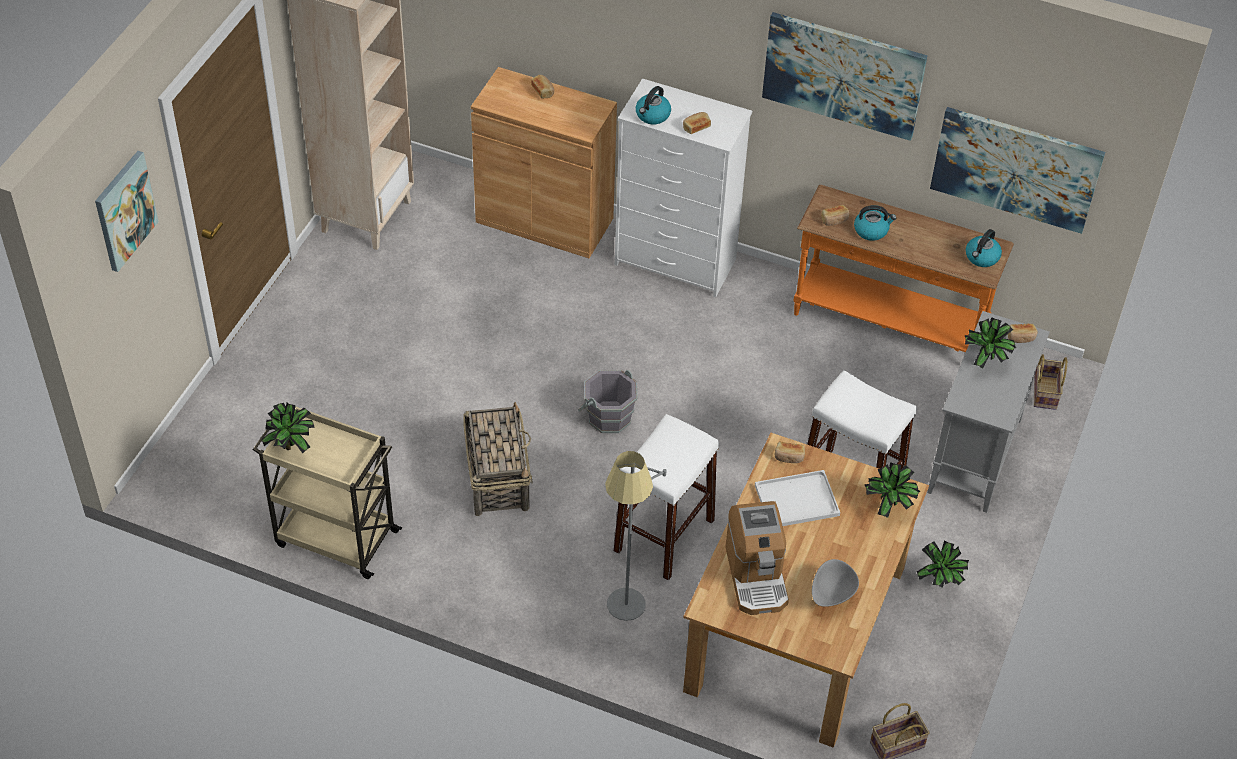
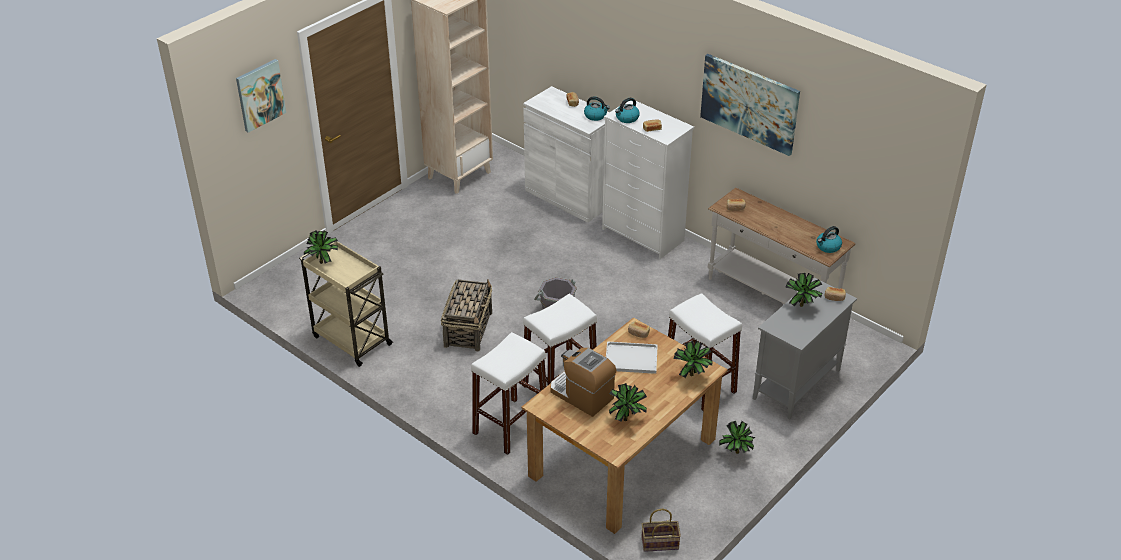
camera: 20 degrees right, 10 degrees down
brown cabinet [471,67,617,258] -> white cabinet [523,86,609,223]
grey floor lamp [605,451,666,621] -> white stool [471,332,547,455]
coffee machine [725,501,789,615] -> coffee machine turned 120 degrees clockwise [551,348,617,417]
orange console table [793,185,1014,352] -> white console table [708,188,855,304]
grey bowl [812,559,859,607] -> potted plant [609,383,647,422]
kettle [854,205,896,241] -> kettle moved to [584,96,610,121]
picture [930,107,1105,234] -> none
basket [1034,355,1067,410] -> none

